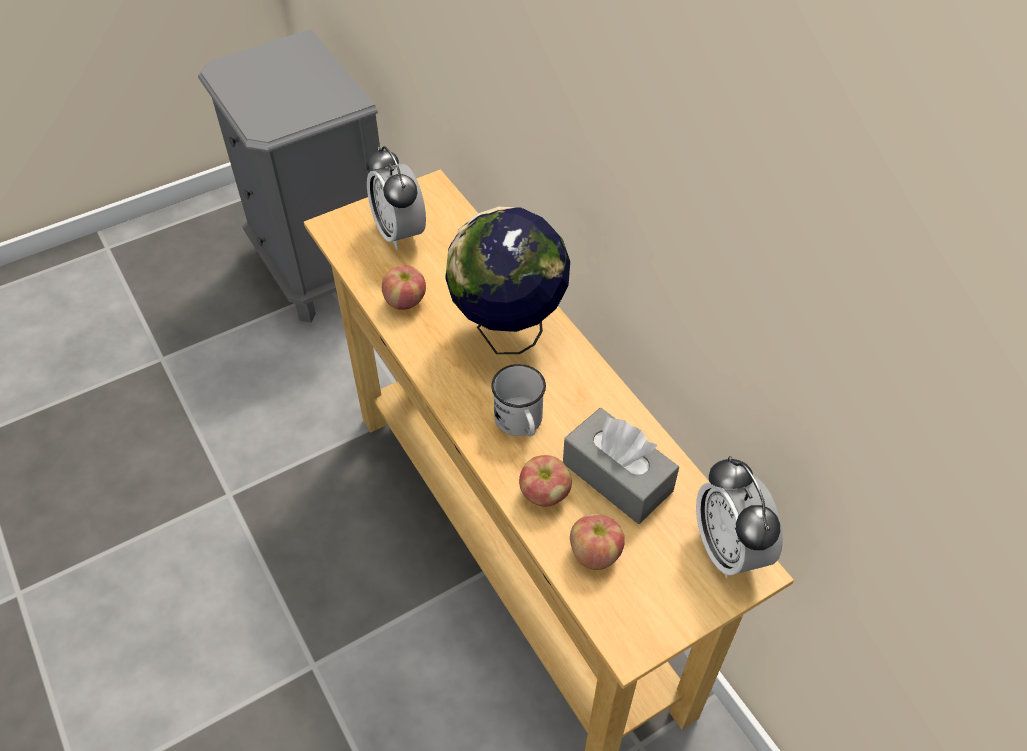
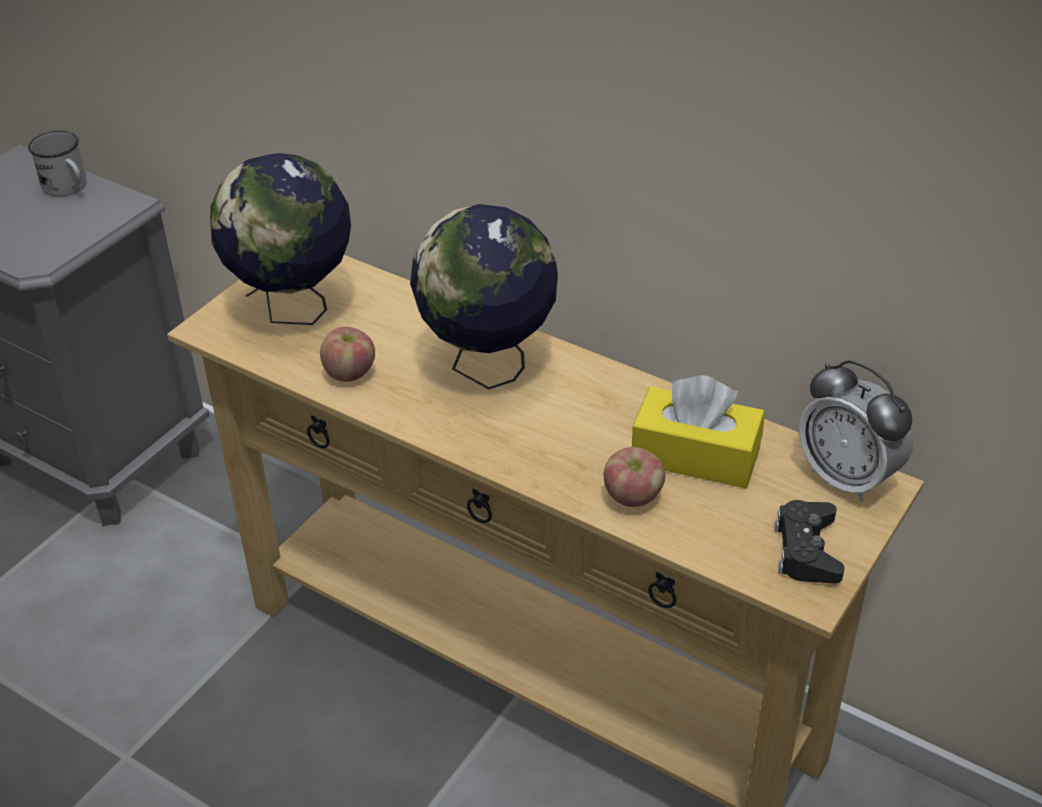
camera: 25 degrees left, 10 degrees down
alarm clock [366,146,426,250] -> globe [210,153,351,325]
white mug [491,364,546,436] -> white mug moved to [28,131,87,197]
grey tissue box [563,408,679,524] -> yellow tissue box [632,375,765,488]
apple [570,514,625,570] -> none
none -> black game controller [774,500,845,584]

